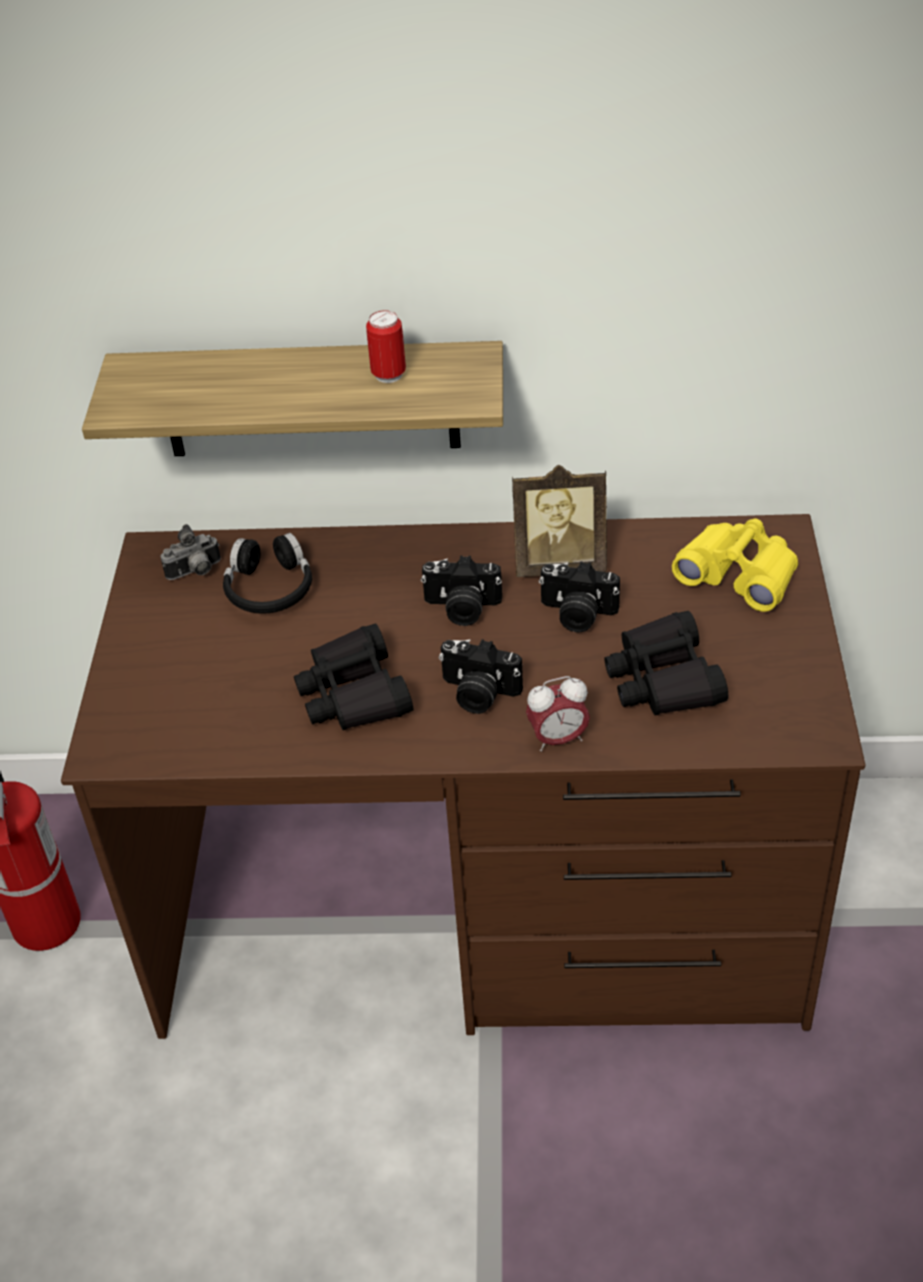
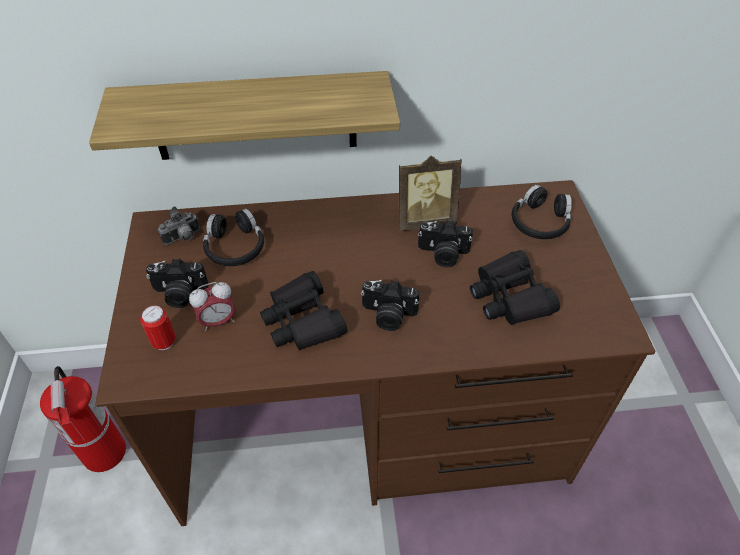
camera: 10 degrees left, 5 degrees up
can [366,310,406,383] -> can moved to [140,305,176,350]
camera [421,556,502,626] -> camera moved to [146,258,208,308]
alarm clock [526,676,590,751] -> alarm clock moved to [189,282,235,331]
yellow binoculars [672,518,798,612] -> black headphones [512,185,572,239]

